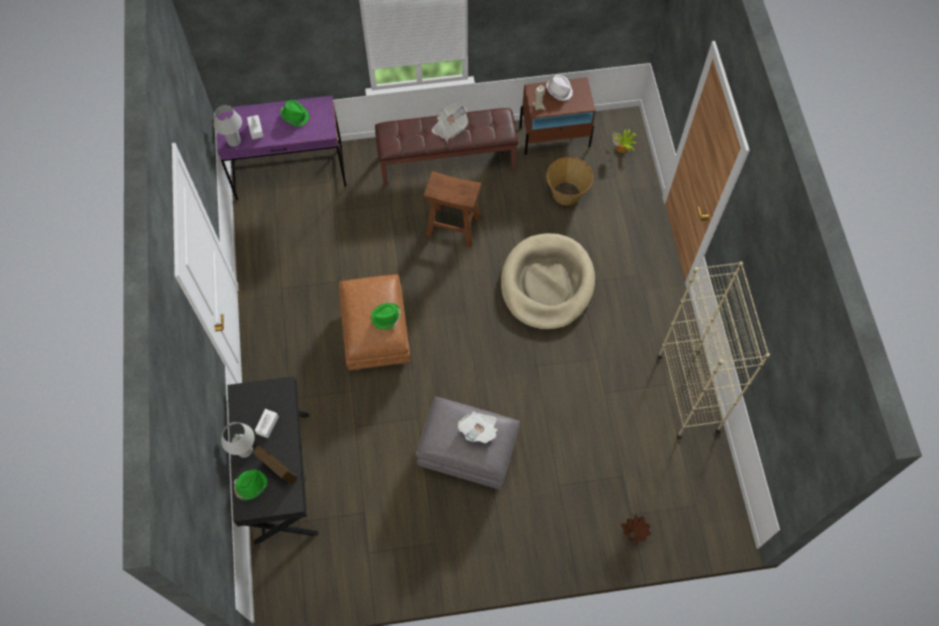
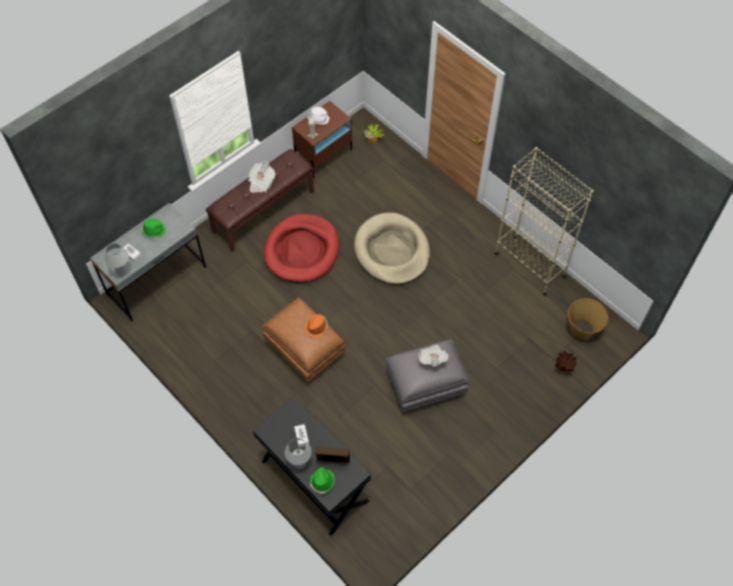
camera: 35 degrees left, 5 degrees down
purple desk [216,96,346,200] -> grey desk [90,203,206,322]
green hat [371,303,401,330] -> orange hat [304,314,328,338]
brown stool [423,171,482,248] -> red dog bed [264,214,339,283]
basket [546,157,593,205] -> basket moved to [568,298,608,340]

